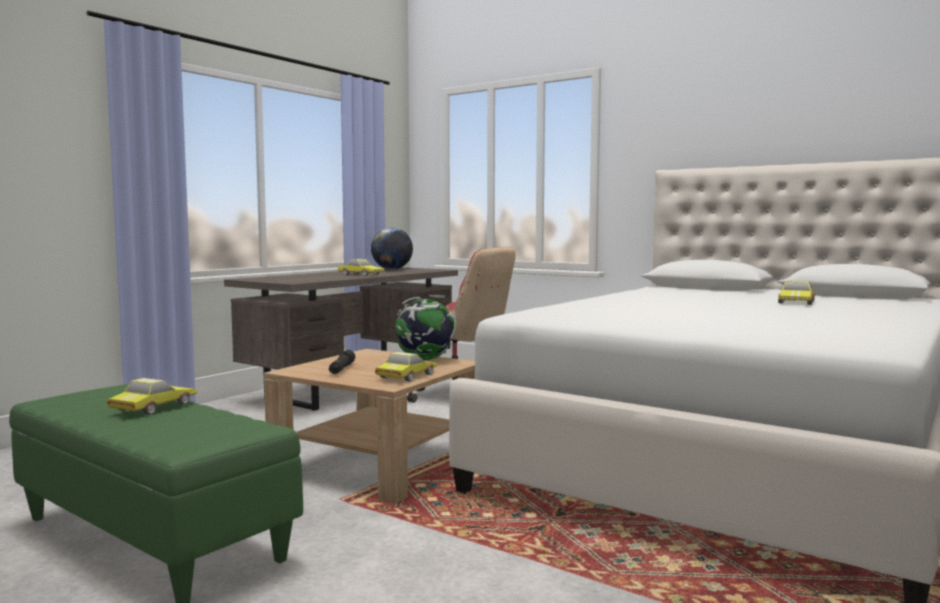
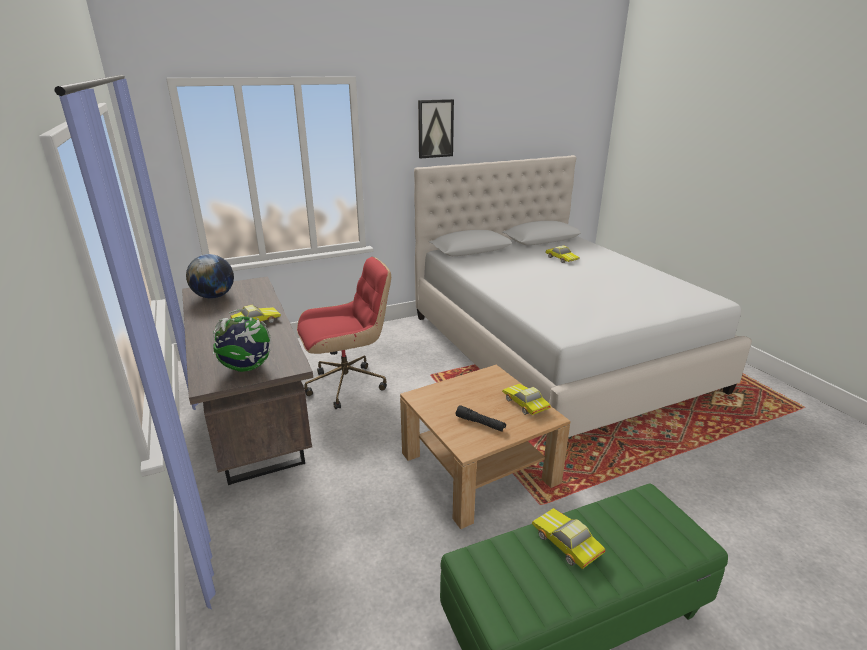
camera: 60 degrees left, 20 degrees up
globe [395,295,456,360] -> globe moved to [213,309,271,372]
none -> picture [418,99,454,158]

